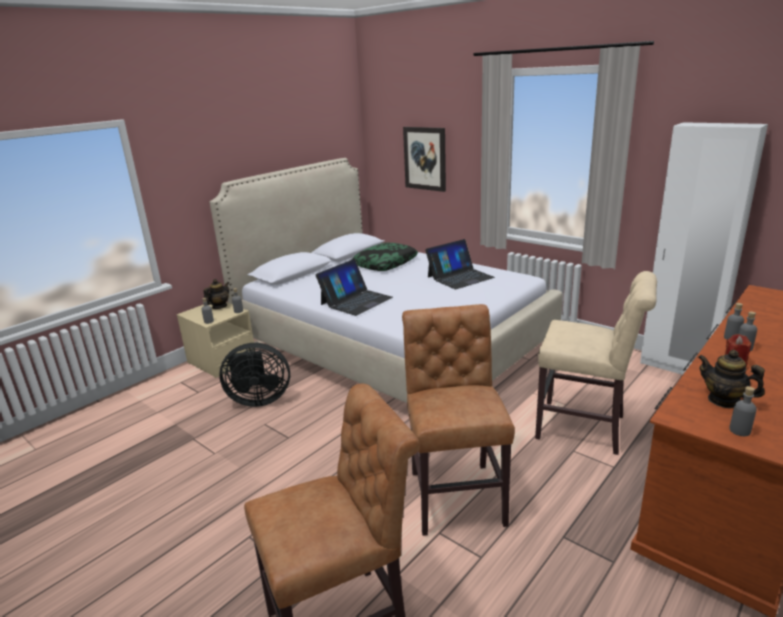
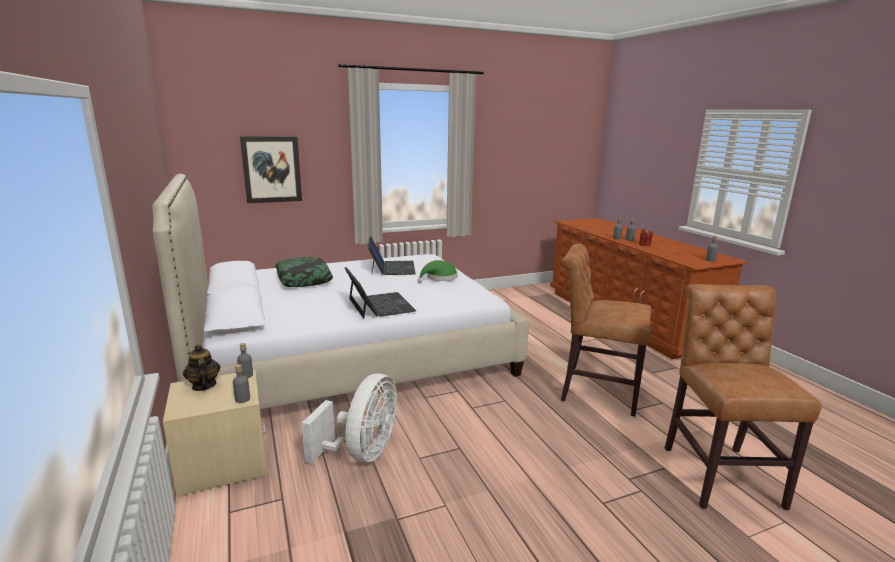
camera: 65 degrees left, 5 degrees down
black fan [219,343,290,407] -> white fan [302,373,397,464]
beige chair [535,271,657,455] -> none
white wardrobe [640,122,768,375] -> none
teapot [698,350,765,408] -> none
none -> green hat [417,260,458,283]

